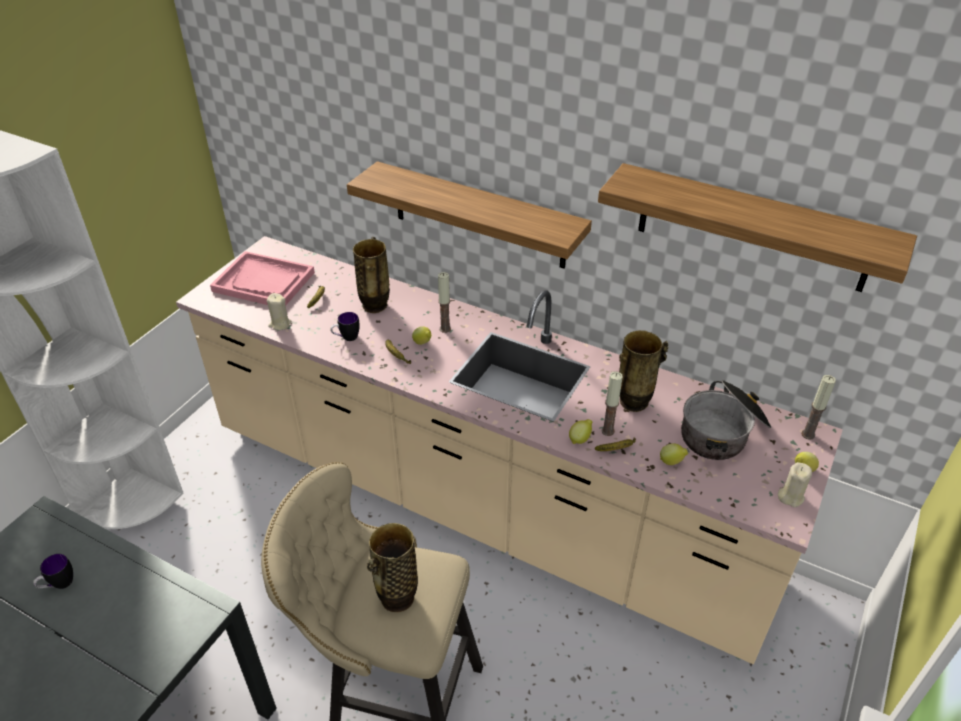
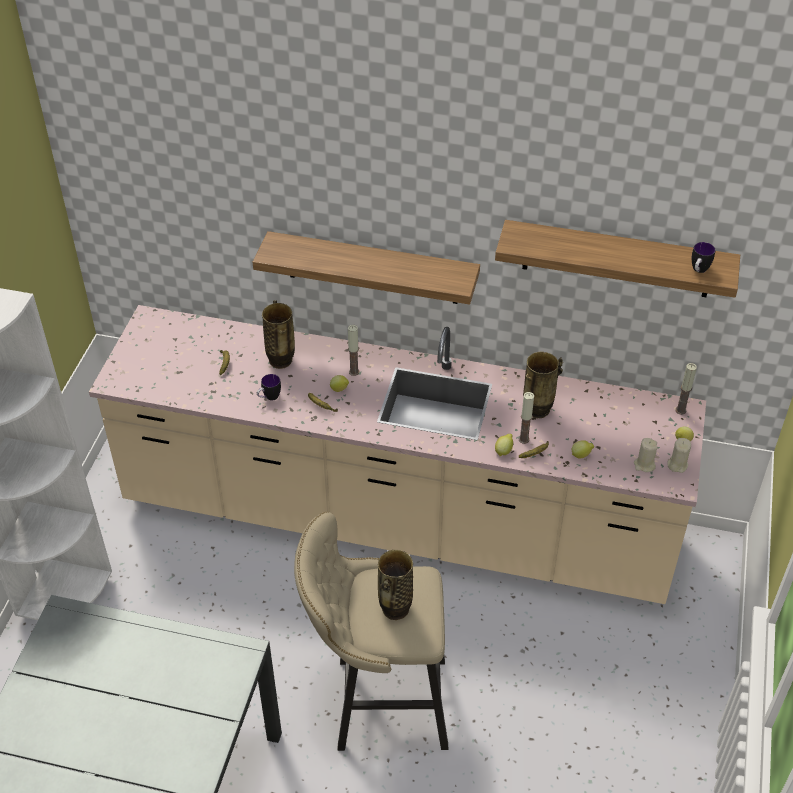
camera: 15 degrees left, 5 degrees up
mug [33,554,73,589] -> mug moved to [692,242,715,273]
pink tray [210,251,315,305] -> none
beige candle [267,293,292,330] -> beige candle moved to [634,438,658,472]
cooking pot [681,380,771,460] -> none

